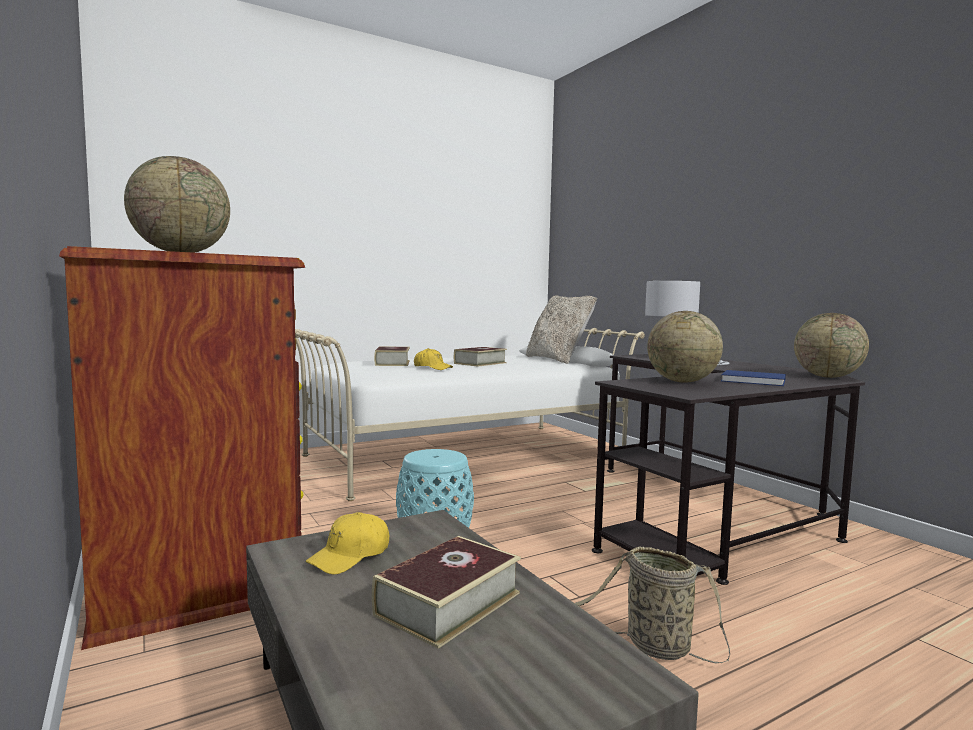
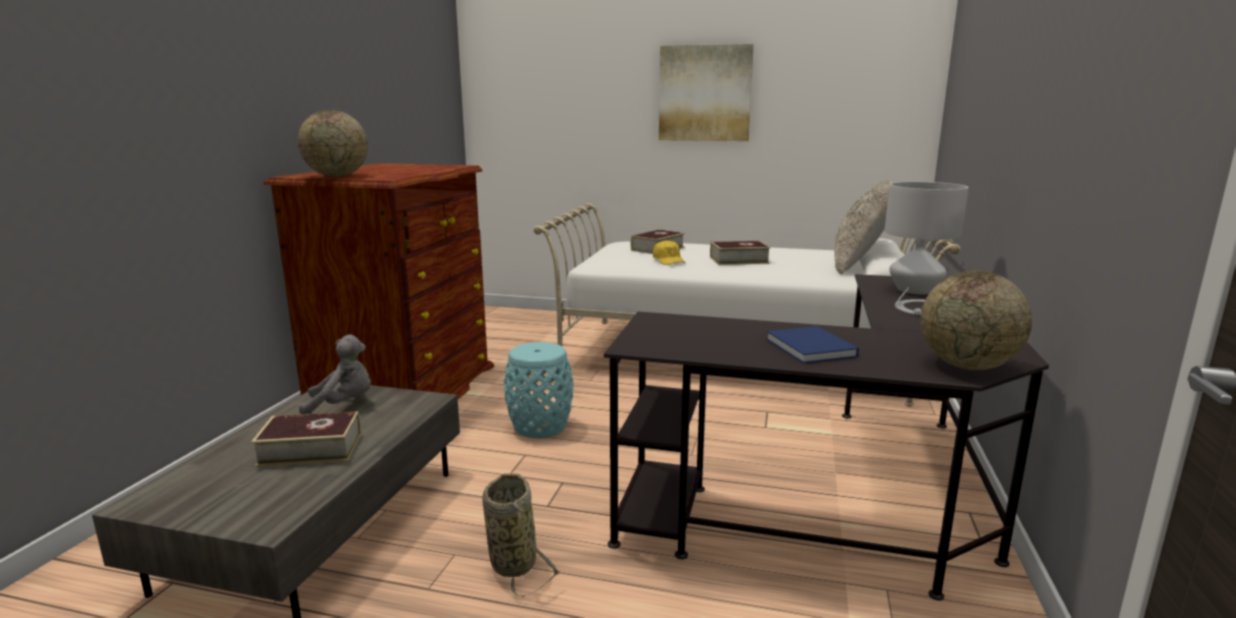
camera: 45 degrees right, 10 degrees up
yellow cap [305,512,389,575] -> grey plush toy [299,335,371,414]
globe [647,311,723,383] -> none
none -> picture [659,44,754,141]

